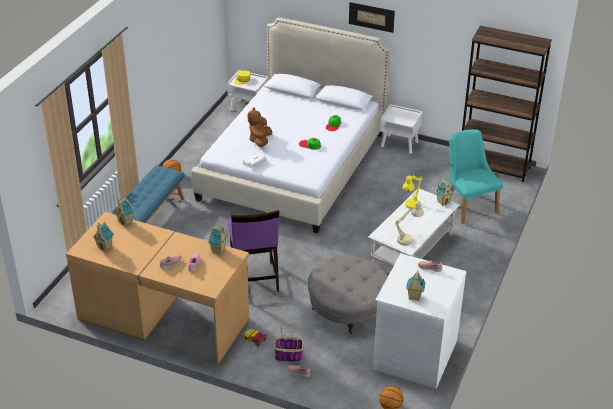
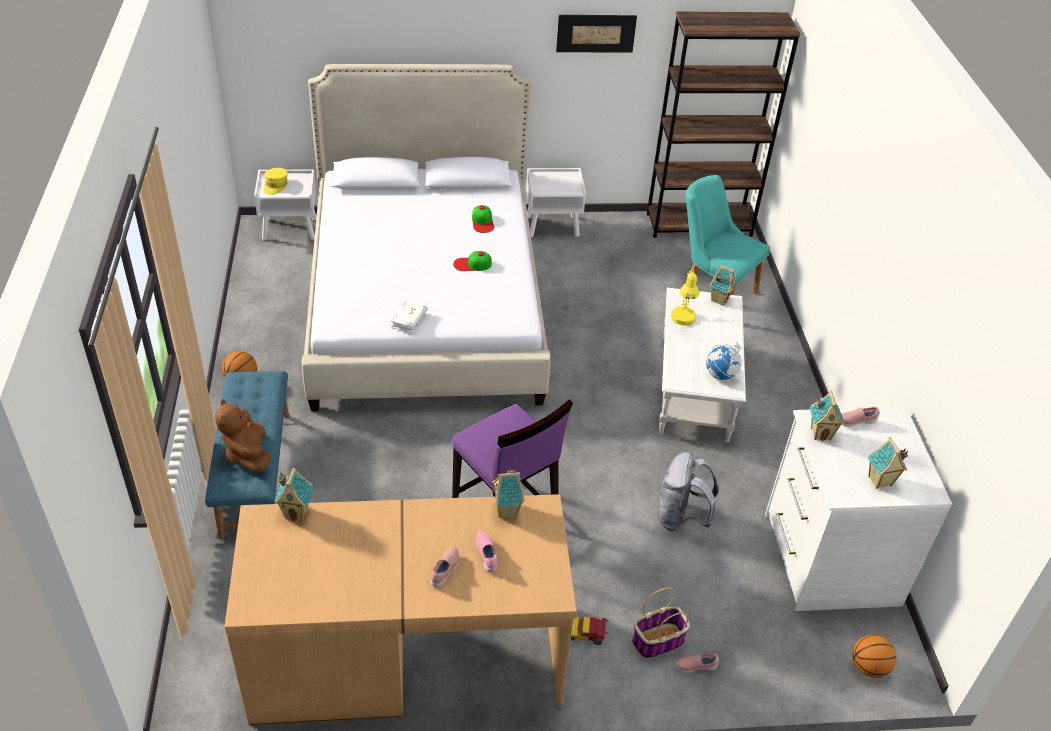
camera: 30 degrees left, 5 degrees up
toy house [93,222,114,251] -> toy house moved to [810,391,845,441]
brown plush toy [247,108,272,147] -> brown plush toy moved to [215,399,271,472]
grey ottoman [308,255,388,334] -> grey backpack [658,452,719,531]
picture [349,2,395,33] -> picture moved to [556,15,637,53]
beige table lamp [395,201,424,246] -> globe [706,342,743,380]

